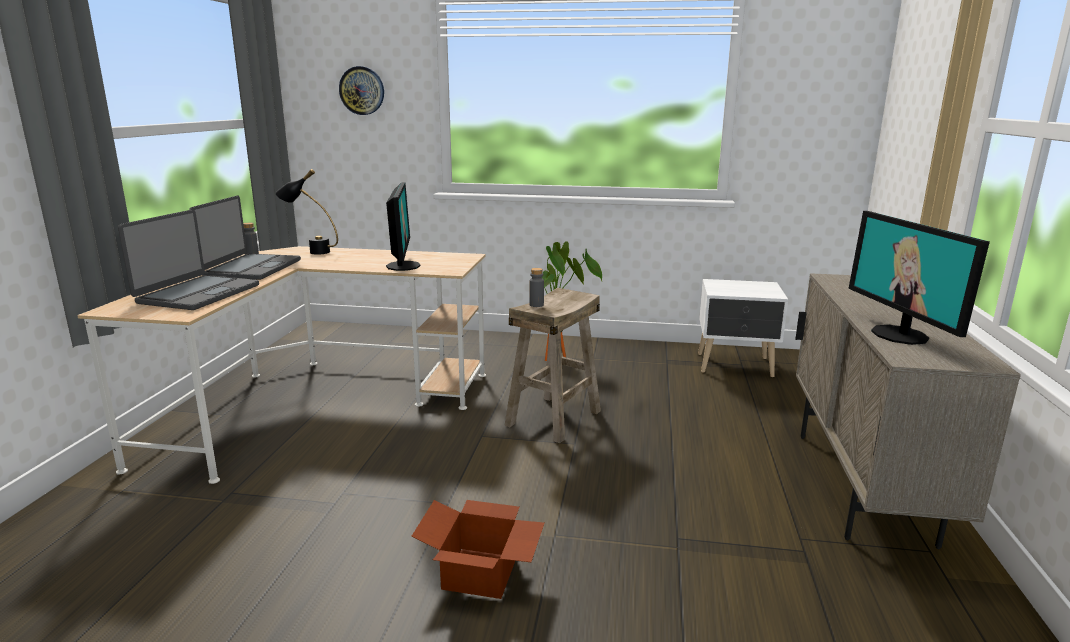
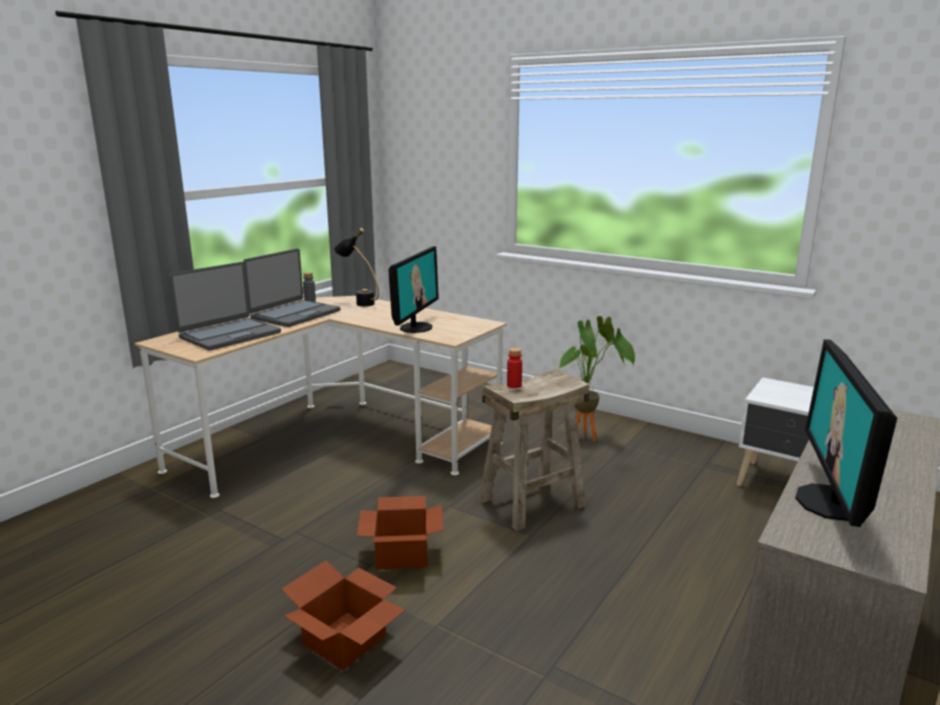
camera: 25 degrees right, 0 degrees up
wall clock [339,66,384,115] -> none
grey bottle [529,268,544,307] -> red bottle [507,348,522,388]
none -> cardboard box [357,496,443,570]

